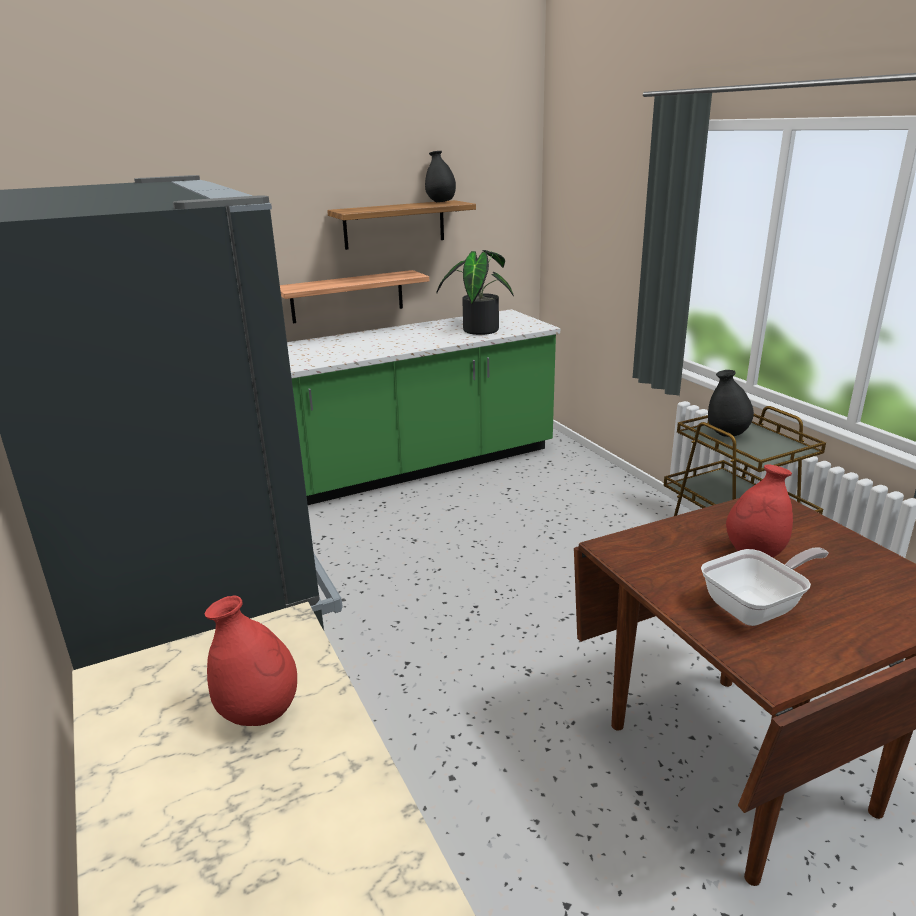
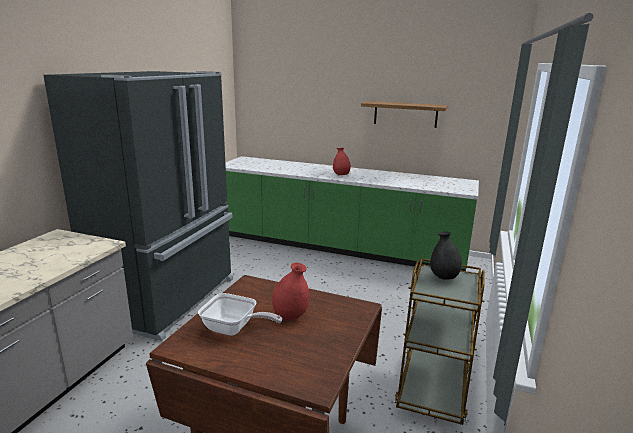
camera: 45 degrees right, 5 degrees down
red vase [205,596,297,726] -> red vase moved to [333,148,351,175]
shelf [280,270,429,323] -> none
black vase [425,151,456,202] -> none
potted plant [436,250,514,335] -> none

